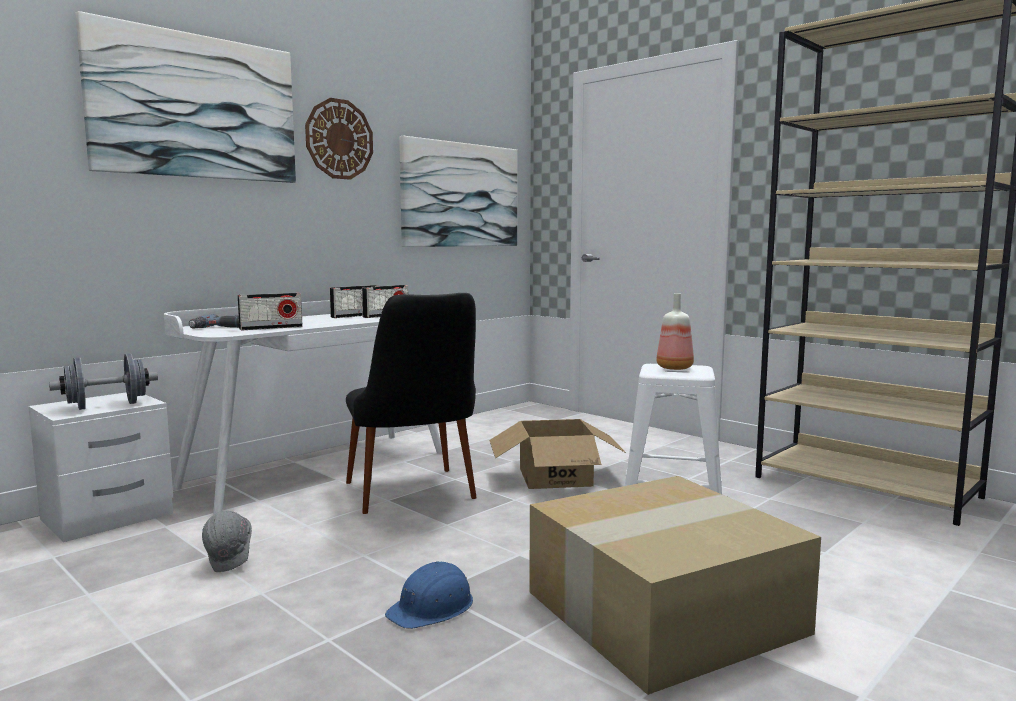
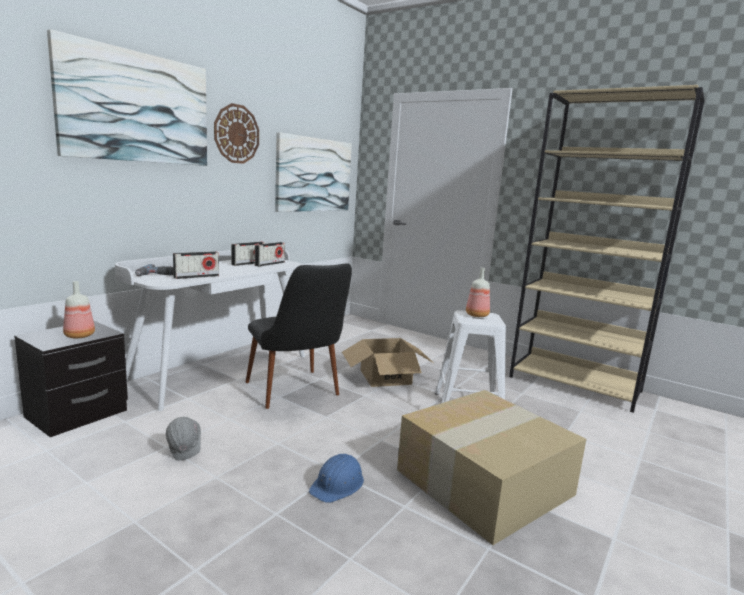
camera: 10 degrees left, 5 degrees up
white nightstand [28,392,173,542] -> black nightstand [14,320,128,437]
grey dumbbell [49,353,158,410] -> bottle [63,281,95,338]

